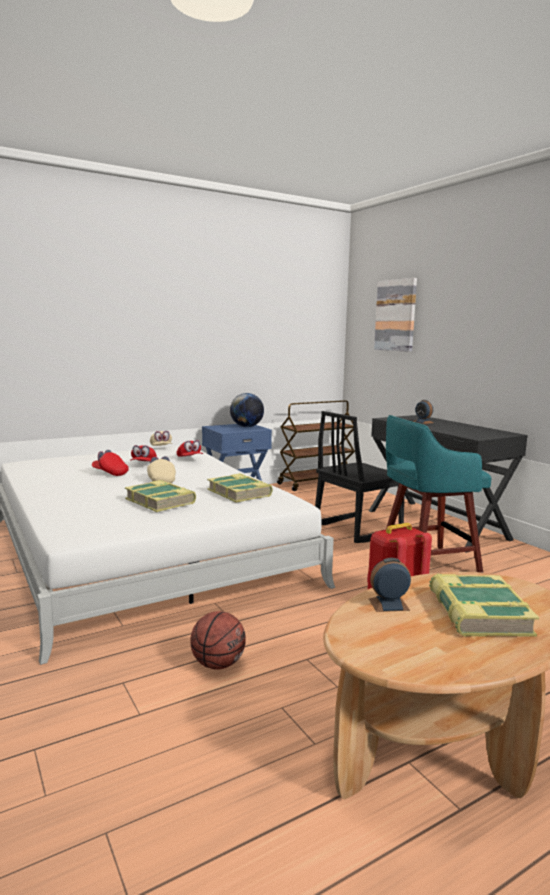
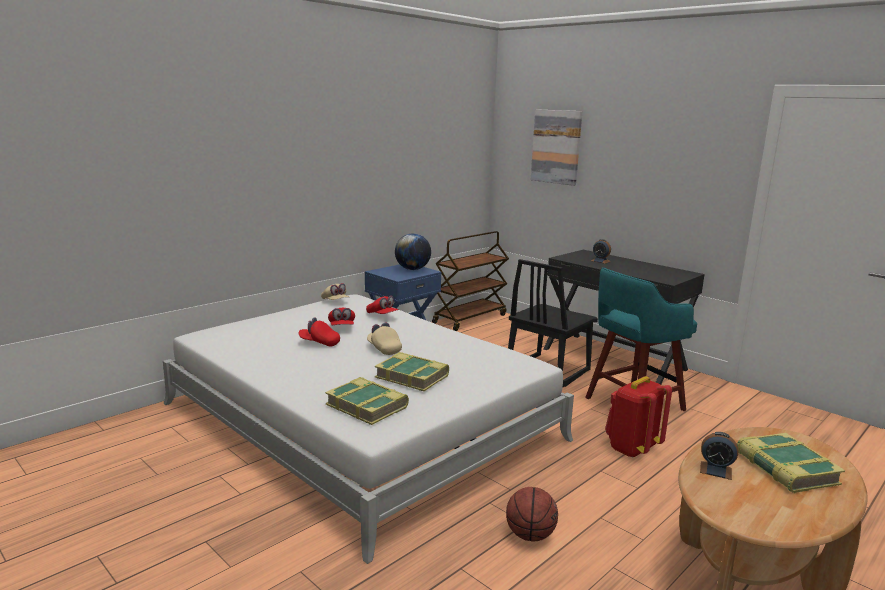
camera: 15 degrees left, 5 degrees up
book [207,473,273,503] -> book moved to [325,377,409,425]
alarm clock [369,558,411,612] -> alarm clock turned 135 degrees counterclockwise [700,432,738,480]

